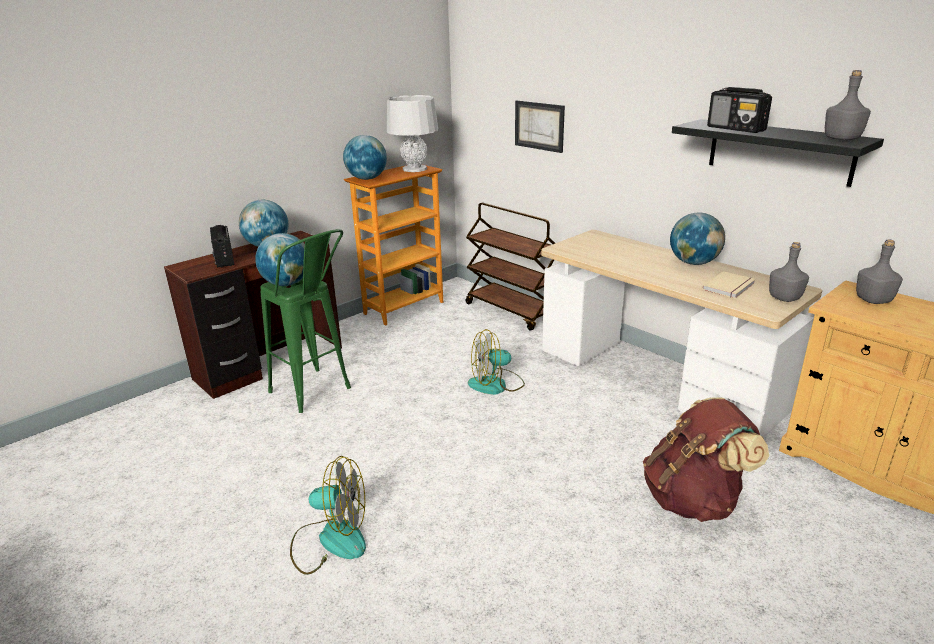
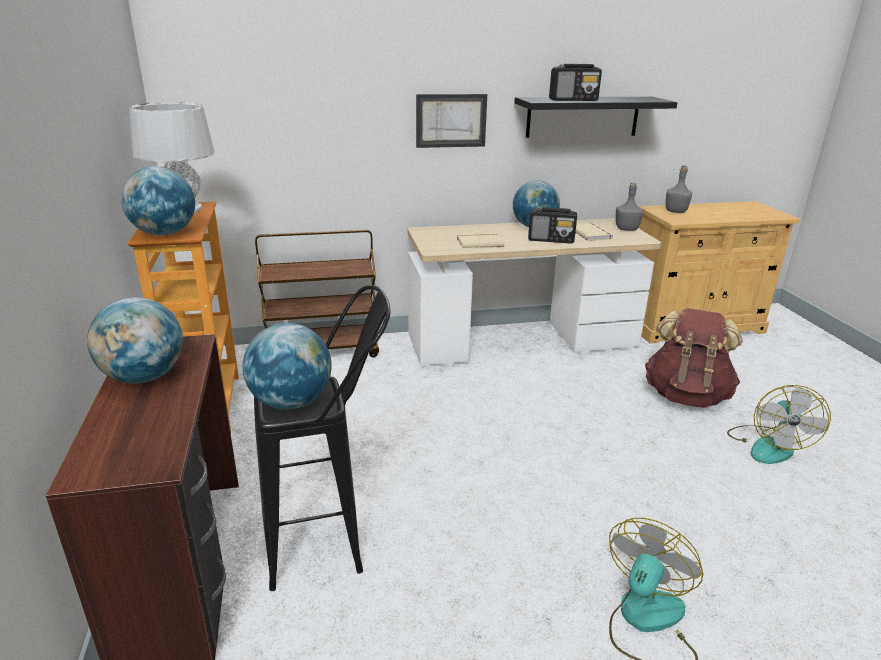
camera: 60 degrees left, 0 degrees up
radio [210,225,235,268] -> radio moved to [528,207,577,244]
green stool [260,229,351,413] -> black stool [254,285,391,591]
fan [468,329,525,395] -> fan moved to [727,385,831,464]
picture [515,101,565,153] -> picture moved to [416,94,487,148]
grey bottle [825,70,871,140] -> none
none -> beige book [457,233,504,248]

